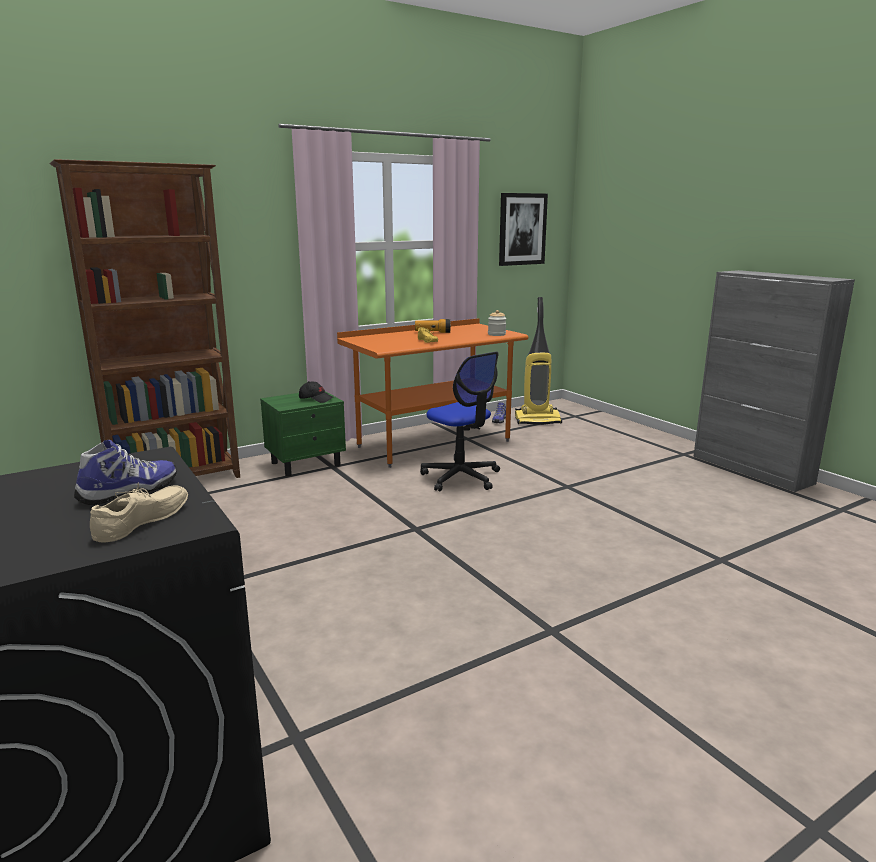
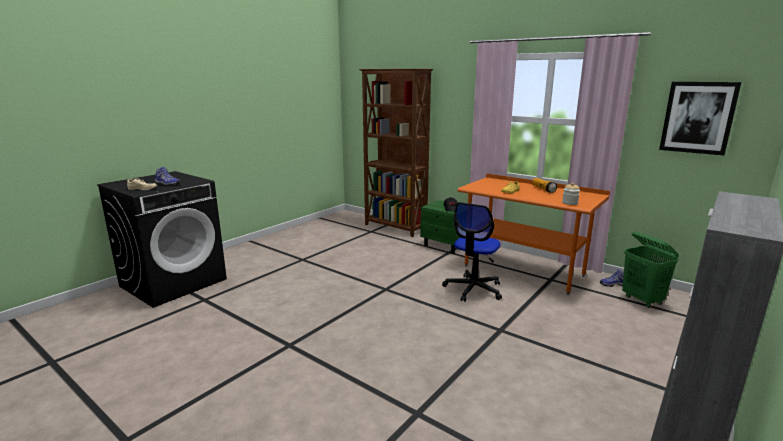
camera: 70 degrees right, 0 degrees up
vacuum cleaner [515,297,562,425] -> green laundry basket [622,232,679,308]

